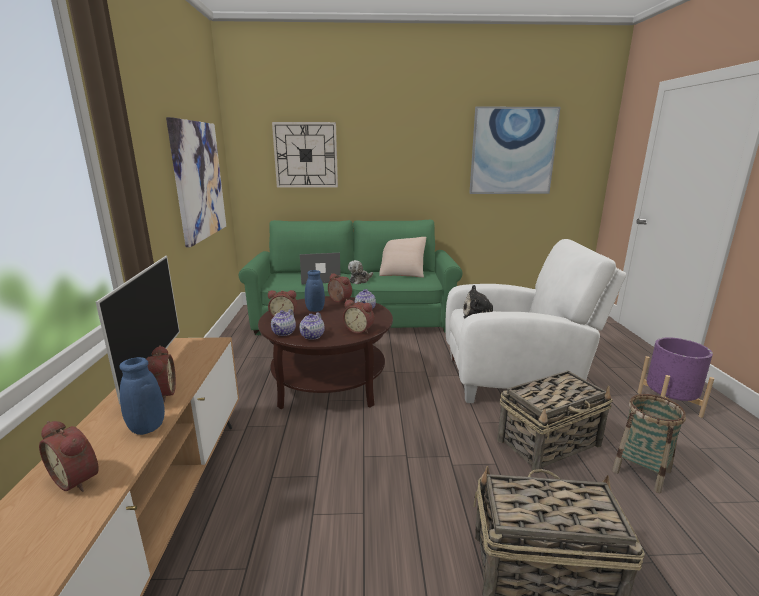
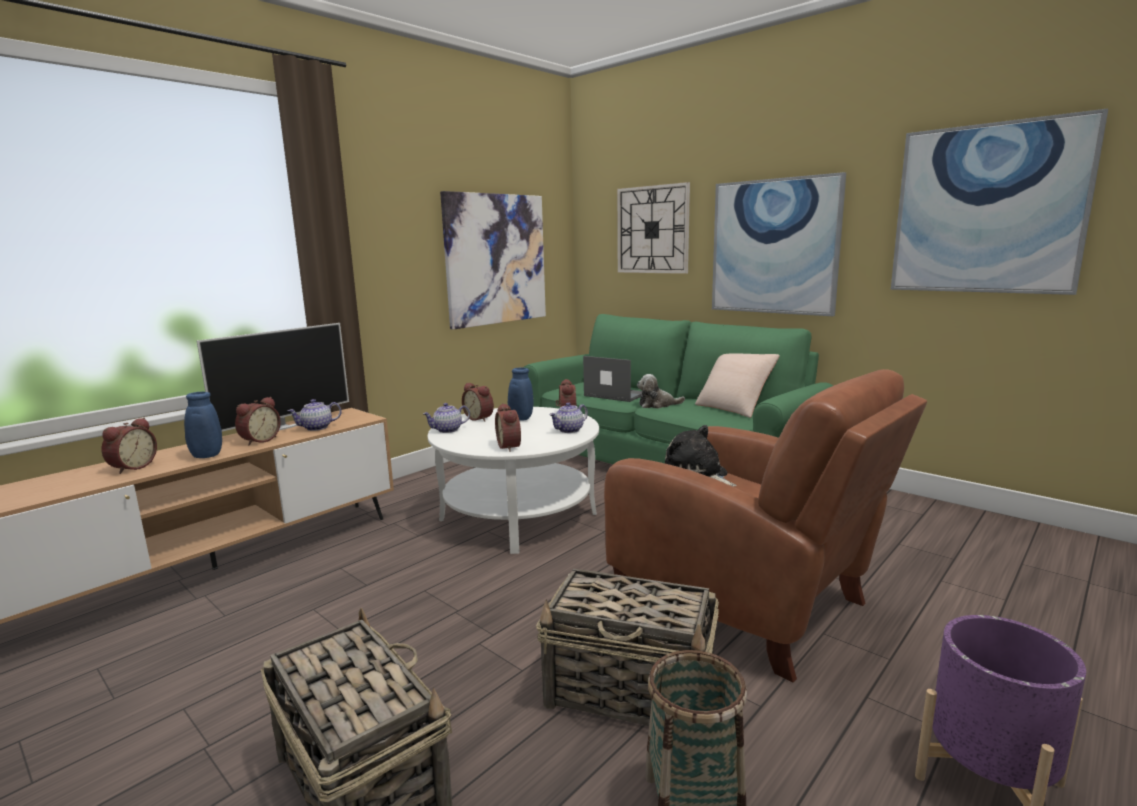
camera: 45 degrees right, 5 degrees down
alarm clock [39,421,99,492] -> alarm clock turned 150 degrees counterclockwise [102,418,157,474]
brown coffee table [258,296,393,409] -> white coffee table [428,407,599,554]
teapot [299,312,325,340] -> teapot moved to [288,399,342,431]
white armchair [446,239,626,403] -> brown armchair [604,369,927,682]
none -> picture [712,172,846,316]

